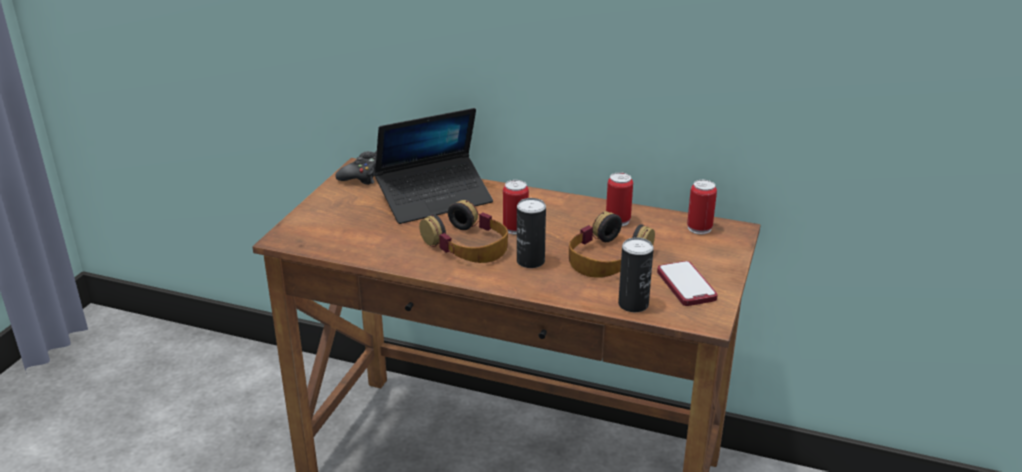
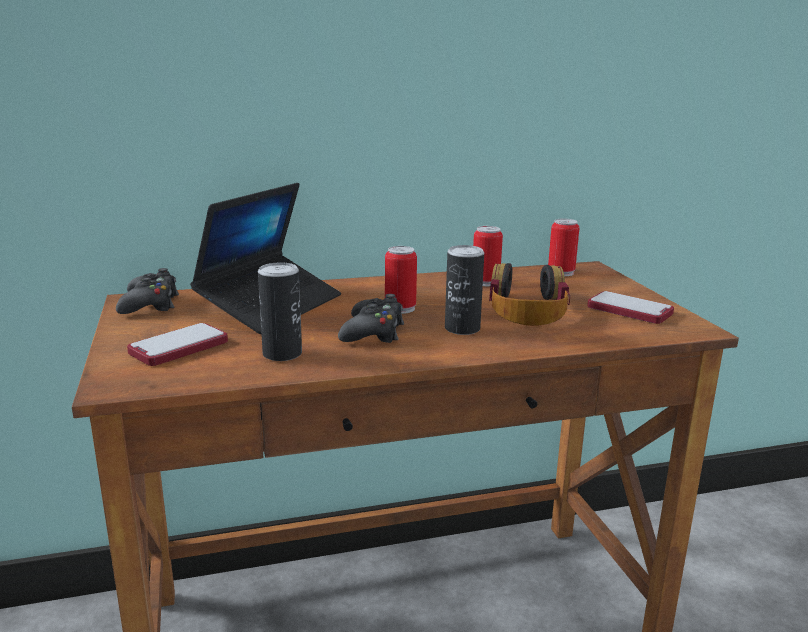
camera: 35 degrees left, 10 degrees down
headphones [419,200,508,263] -> black game controller [338,294,404,343]
can [618,237,654,312] -> can moved to [258,263,302,361]
none -> phone [127,323,228,366]

